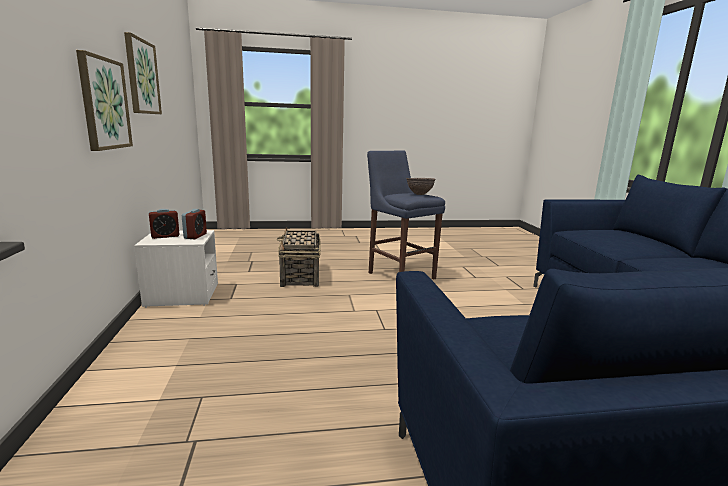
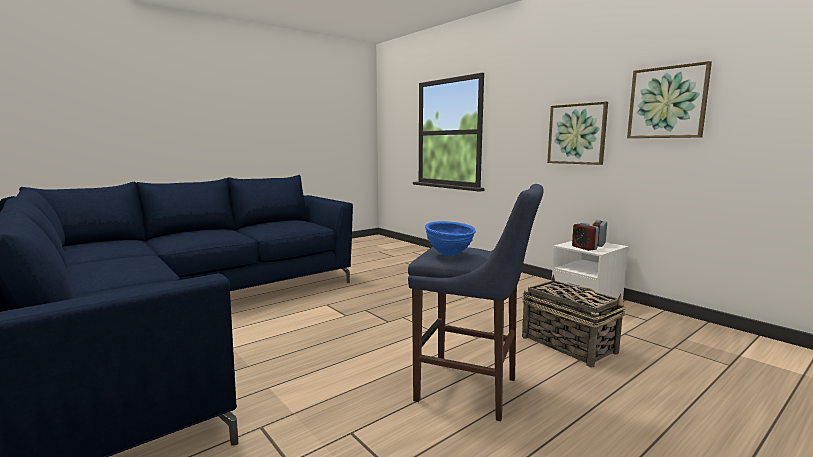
camera: 150 degrees right, 5 degrees down
brown bowl [406,178,436,195] -> blue bowl [425,221,476,256]

